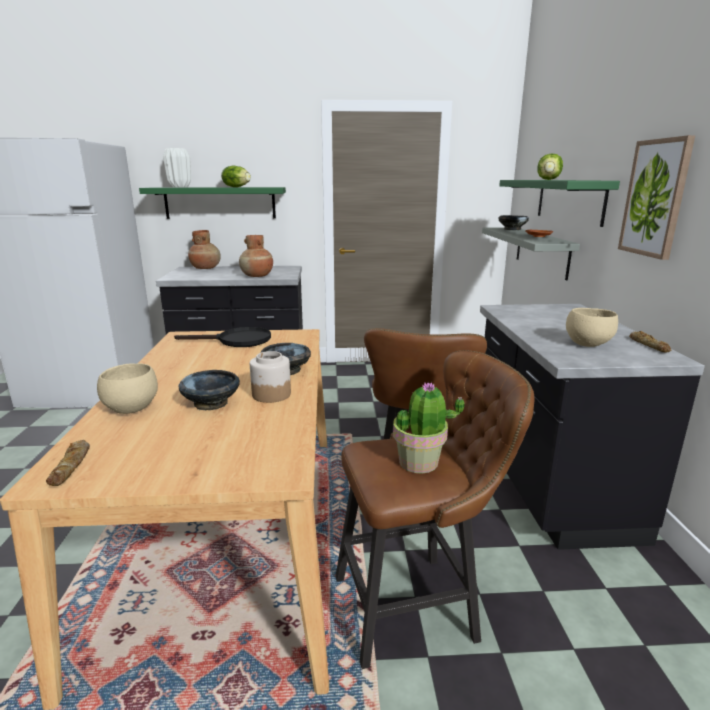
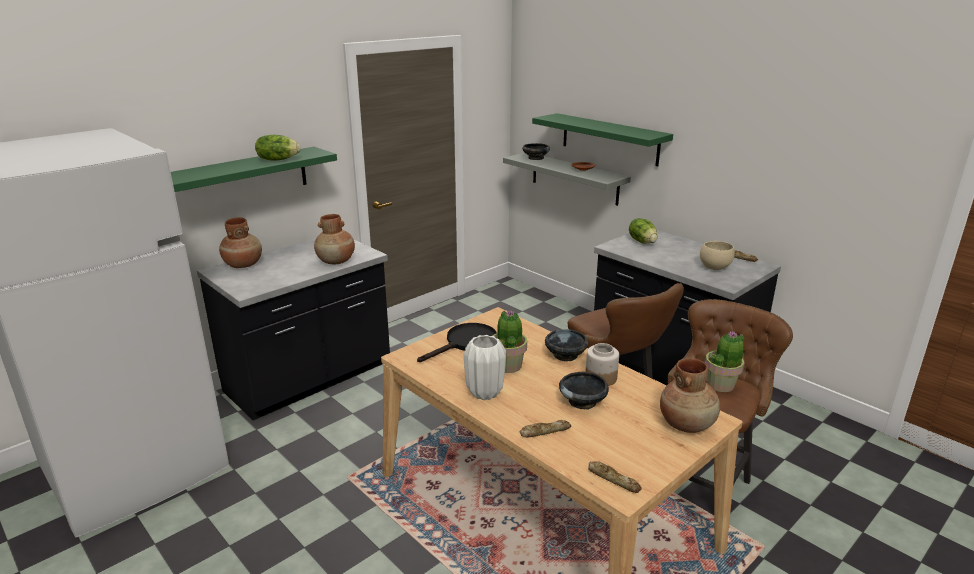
camera: 40 degrees left, 5 degrees up
beige bowl [97,363,158,414] -> bread [519,420,571,438]
white vase [163,148,191,187] -> white vase moved to [464,335,506,400]
lettuce [537,153,563,180] -> lettuce moved to [629,218,657,243]
picture [618,135,695,260] -> none
none -> potted plant [492,309,527,373]
none -> brown vase [660,358,720,433]

